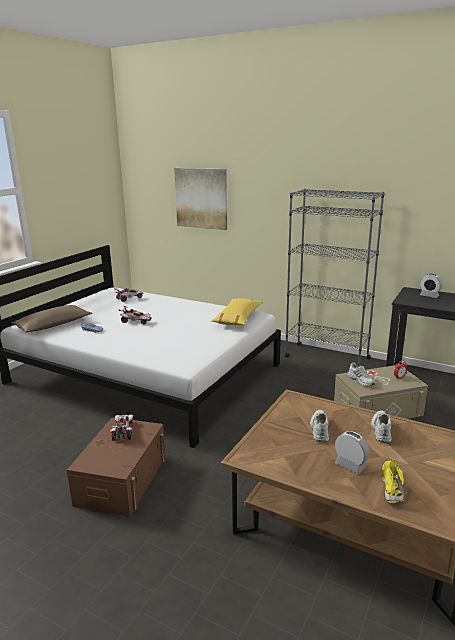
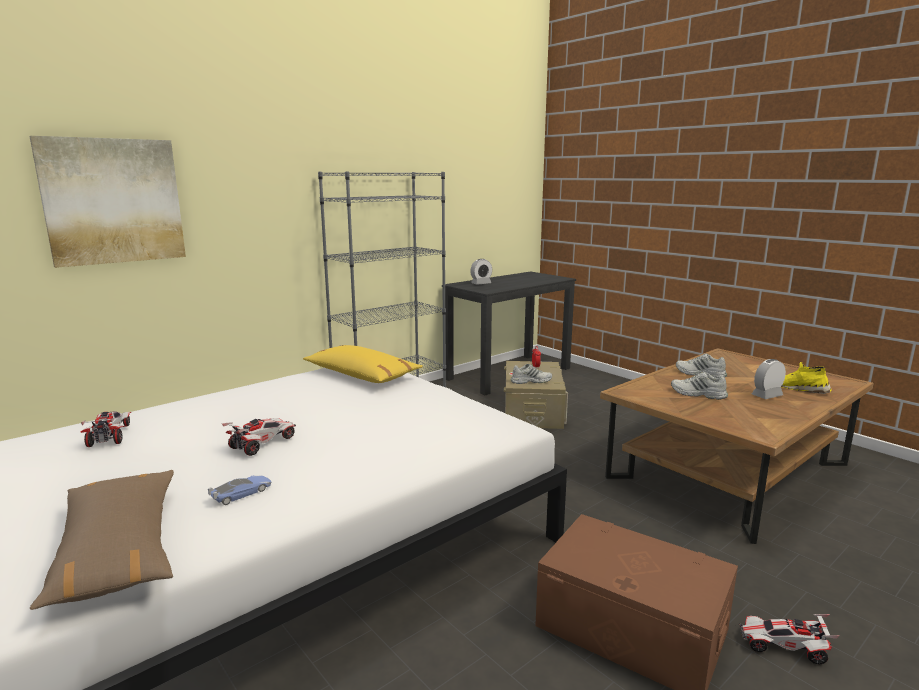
camera: 70 degrees left, 5 degrees down
toy car [110,415,133,441] -> toy car moved to [739,614,840,664]

